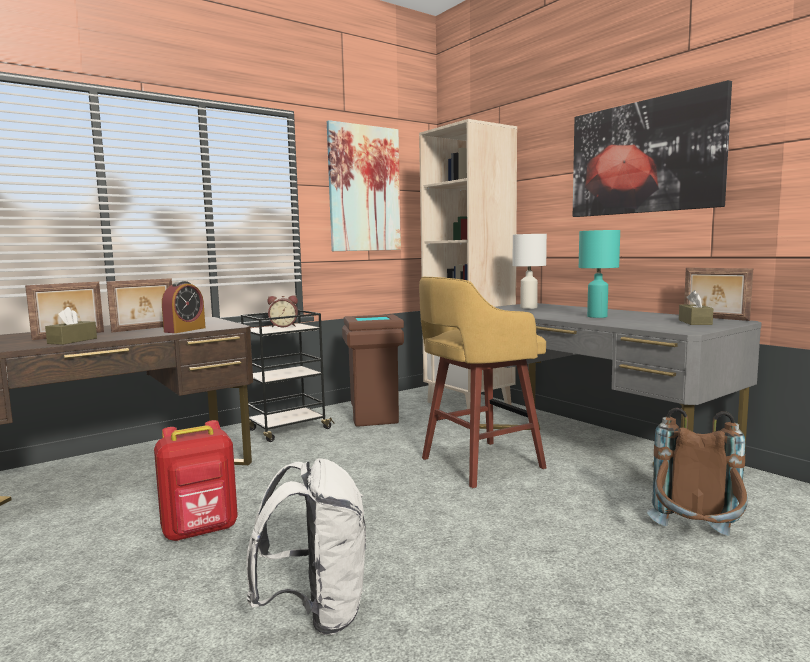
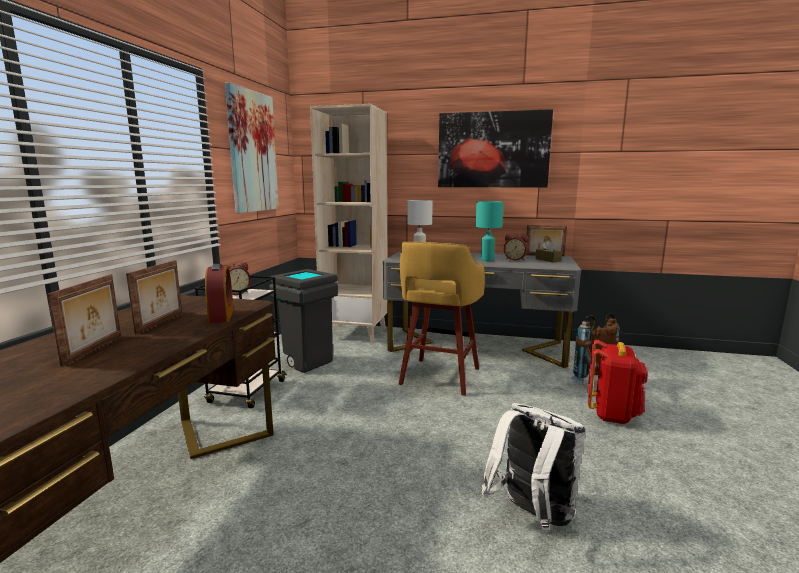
camera: 40 degrees left, 5 degrees up
brown tissue box [45,307,97,345] -> none
red backpack [154,420,238,541] -> red backpack moved to [588,340,648,424]
brown trash can [342,314,404,427] -> grey trash can [269,269,338,373]
none -> alarm clock [504,234,529,260]

